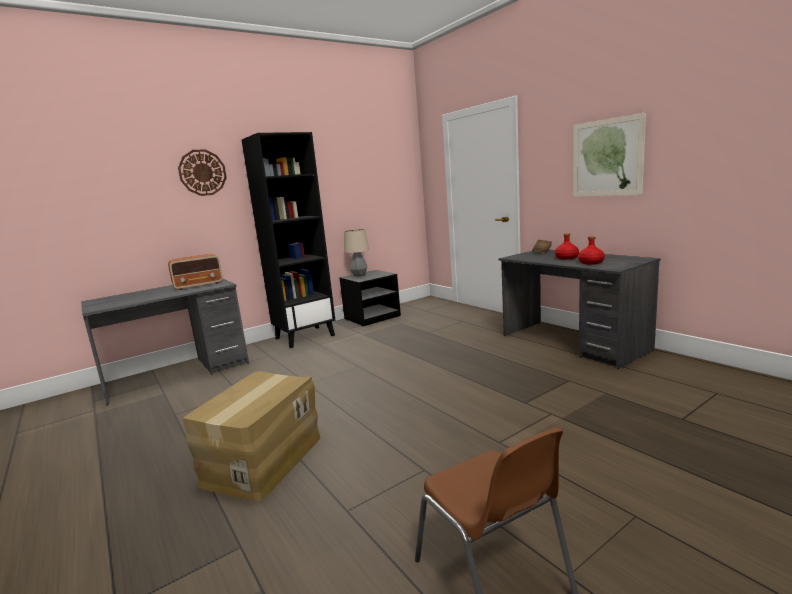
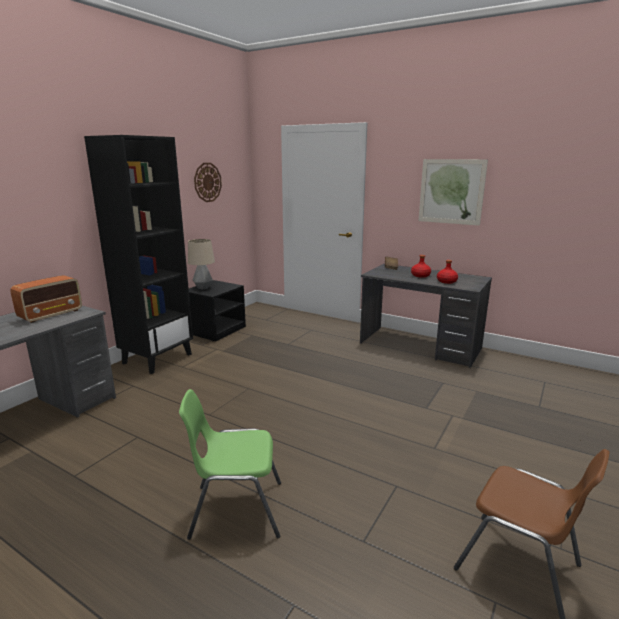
camera: 25 degrees left, 5 degrees up
wall clock [178,149,227,196] -> wall clock moved to [194,163,222,202]
cardboard box [183,371,320,501] -> green chair [179,389,281,540]

